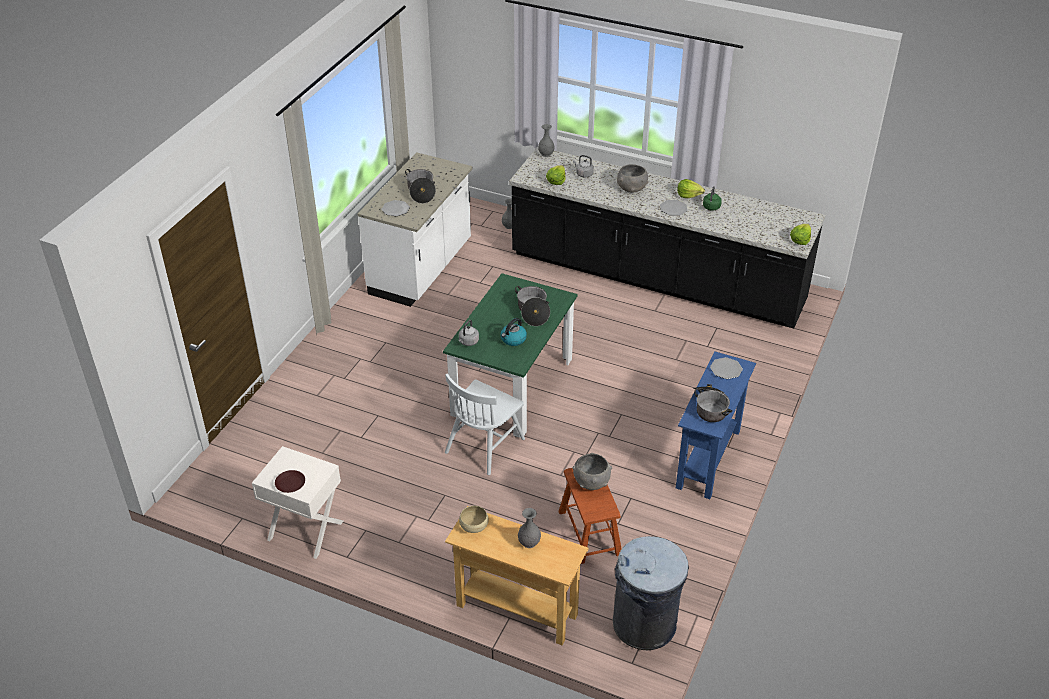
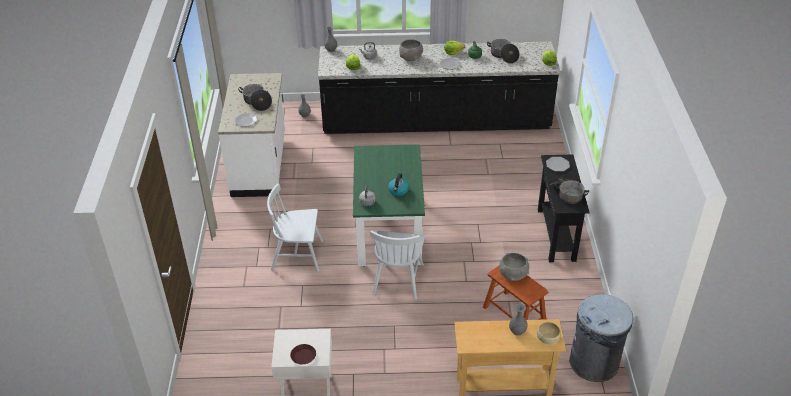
camera: 25 degrees left, 0 degrees up
beige bowl [459,506,489,533] -> beige bowl moved to [537,322,561,344]
cooking pot [515,286,550,326] -> cooking pot moved to [487,39,520,64]
blue console table [676,351,756,499] -> black console table [538,155,590,262]
none -> white chair [267,184,323,272]

